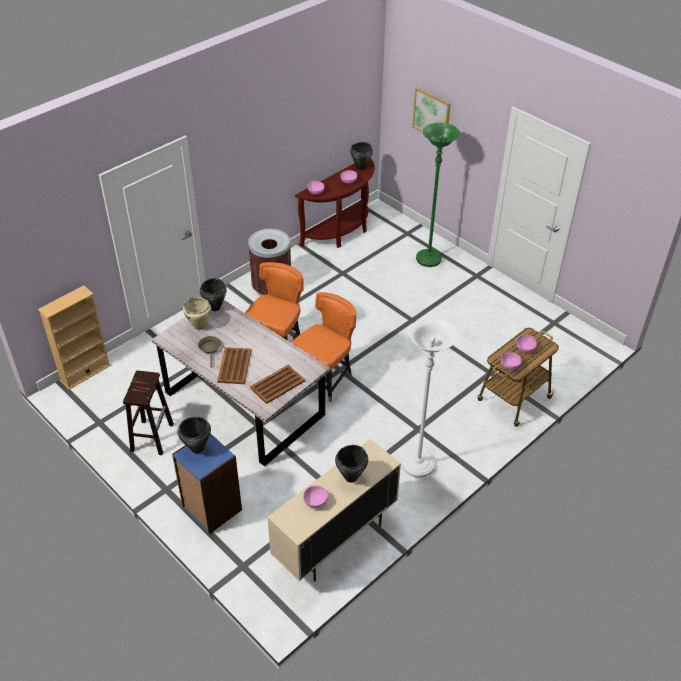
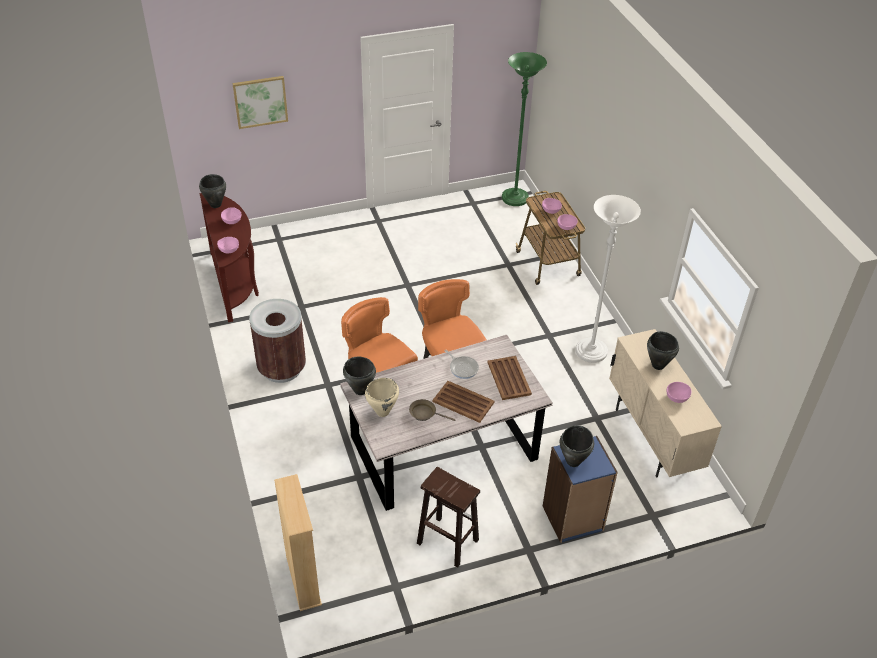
camera: 65 degrees left, 0 degrees up
green floor lamp [416,123,460,267] -> green floor lamp moved to [502,52,547,206]
none -> frying pan [444,350,479,379]

